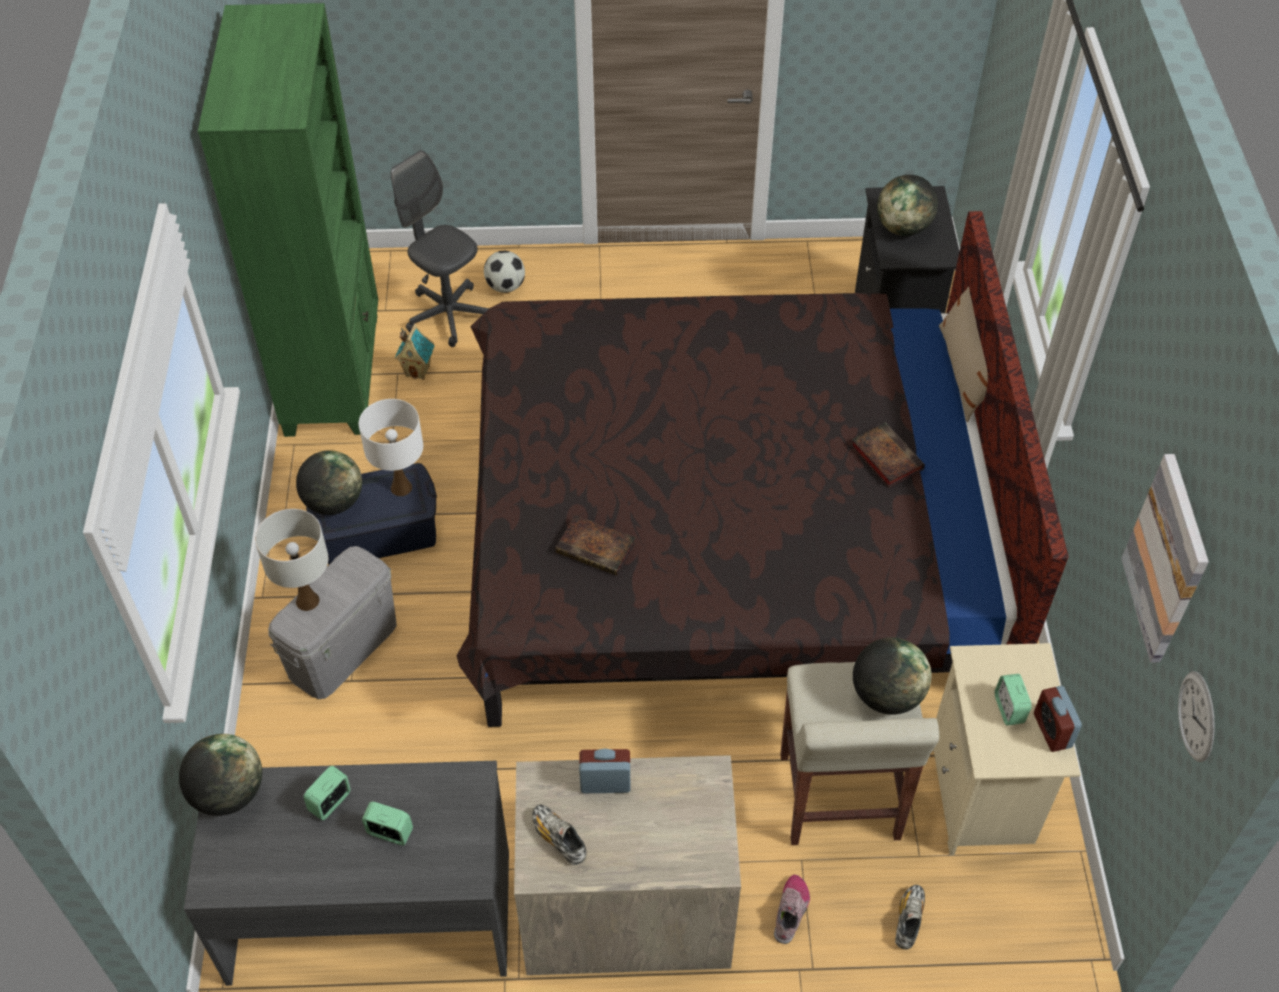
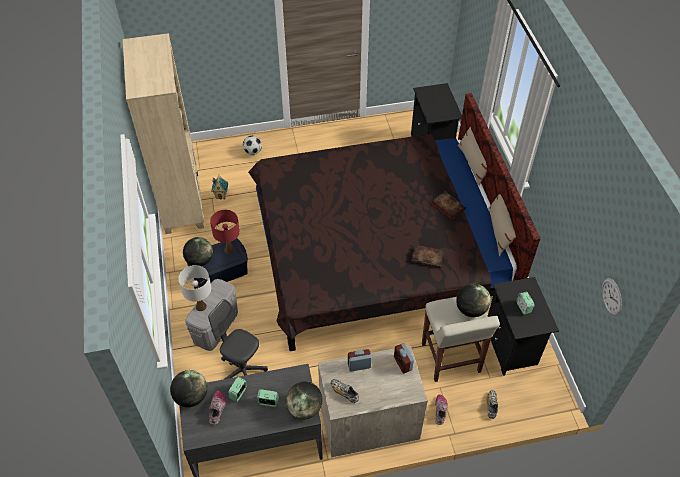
camera: 10 degrees left, 0 degrees up
green bookcase [198,3,378,437] -> beige bookcase [123,33,204,234]
white table lamp [359,399,423,496] -> red table lamp [210,210,240,254]
grey office chair [391,150,489,347] -> grey office chair moved to [208,299,268,379]
book [555,515,636,576] -> book moved to [411,244,444,268]
globe [877,175,938,236] -> globe moved to [286,382,322,419]
beige nightstand [933,643,1081,856] -> black nightstand [488,277,559,376]
alarm clock [1034,686,1082,752] -> alarm clock moved to [394,343,414,374]
picture [1121,454,1209,663] -> none
none -> shoe [209,391,226,425]
none -> beige pillow [488,194,516,256]

